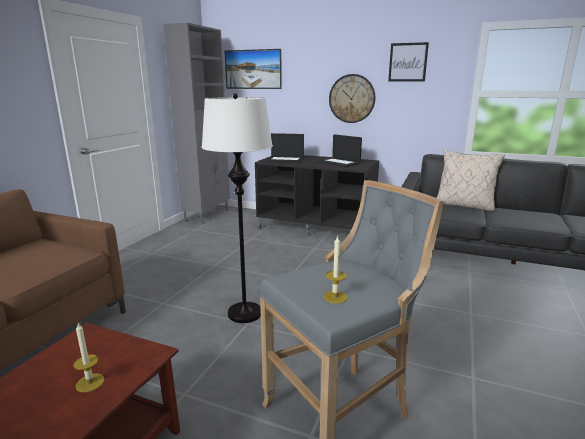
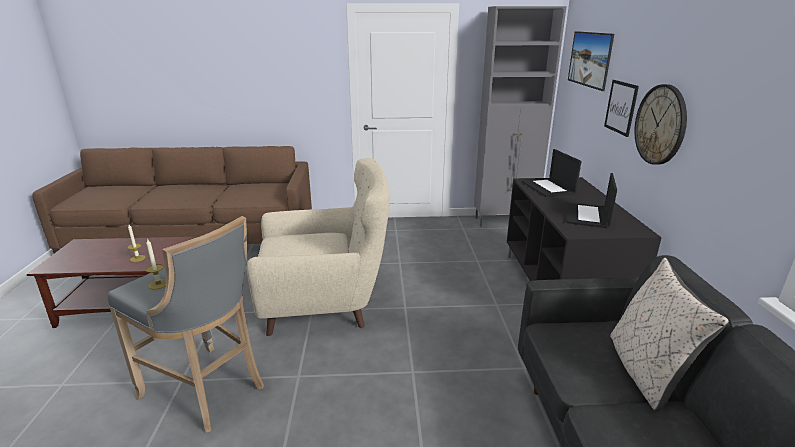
camera: 65 degrees right, 5 degrees up
white floor lamp [202,93,273,323] -> beige armchair [247,158,390,336]
picture [388,42,429,81] -> picture moved to [604,80,639,137]

